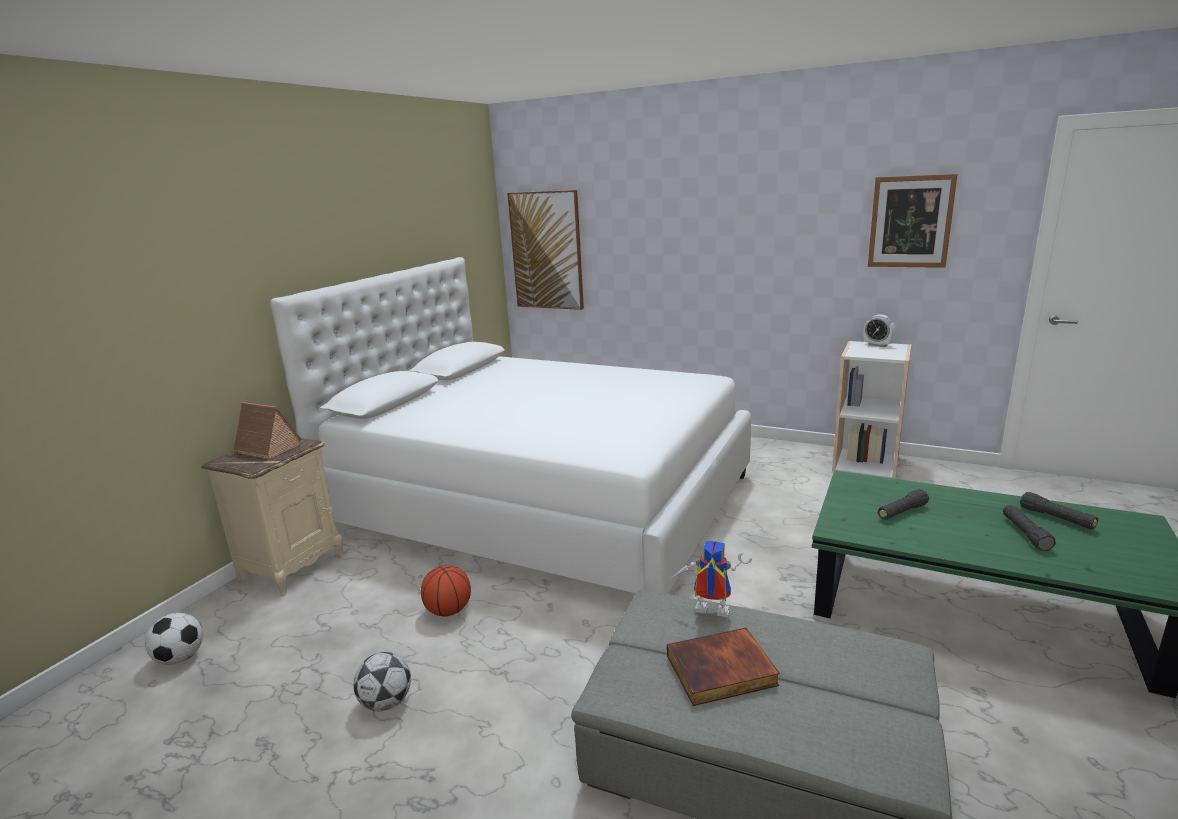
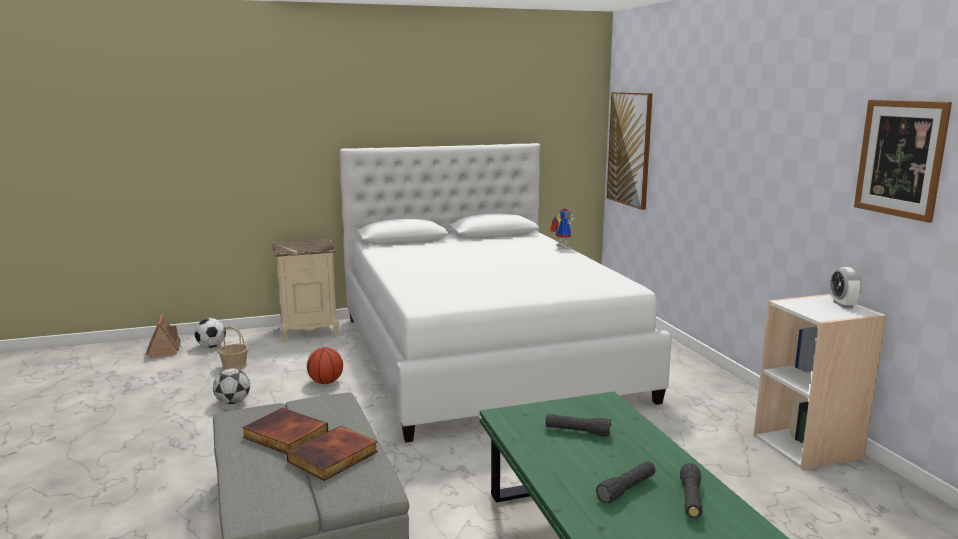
camera: 45 degrees right, 5 degrees down
toy house [232,402,302,459] -> toy house moved to [146,314,181,357]
toy robot [670,541,752,617] -> toy robot moved to [550,209,575,249]
none -> basket [218,326,248,370]
none -> book [287,426,378,481]

